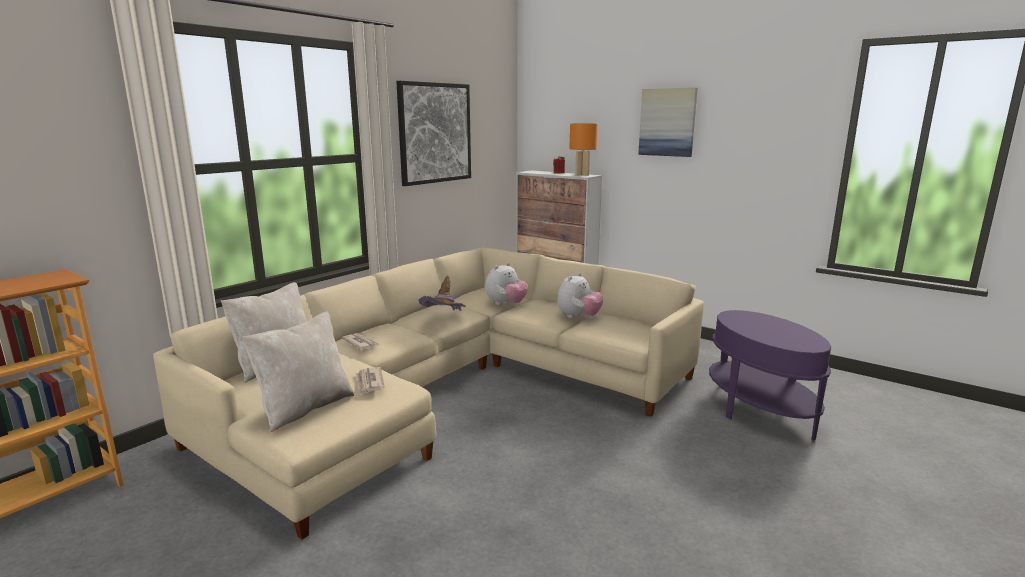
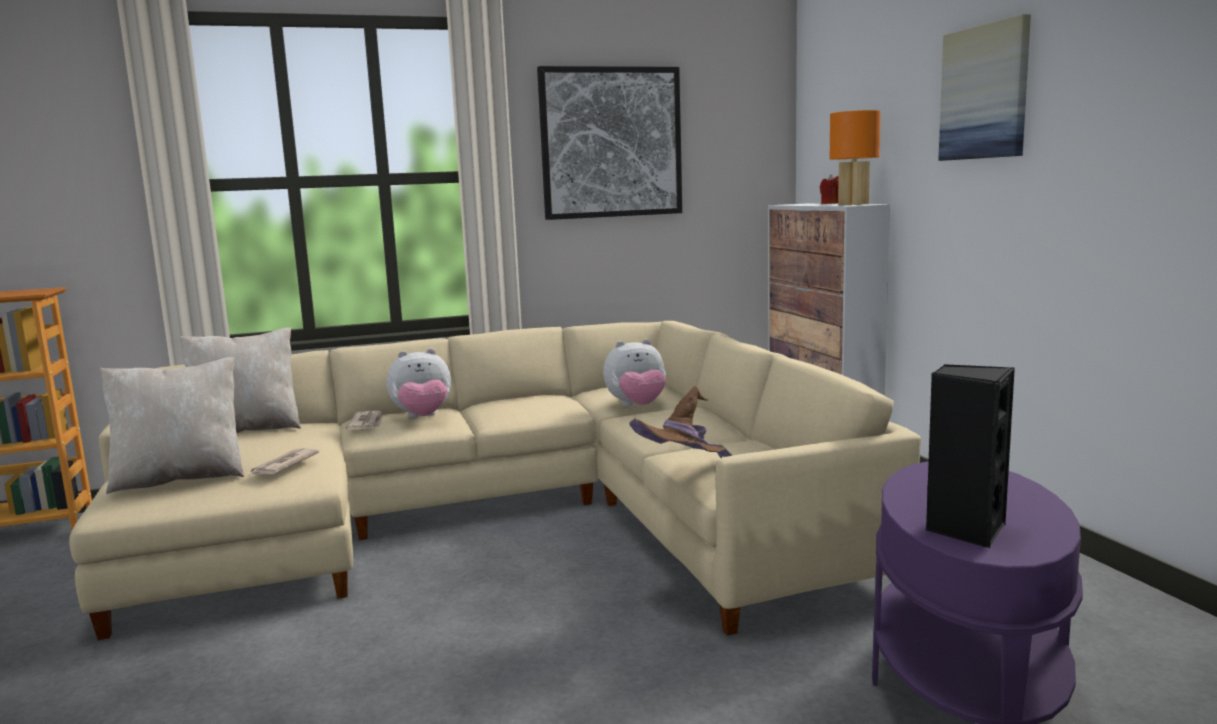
camera: 35 degrees right, 5 degrees down
brown hat [418,276,466,311] -> brown hat moved to [629,386,732,458]
plush toy [557,273,603,318] -> plush toy moved to [386,348,451,418]
none -> black speaker [925,364,1015,548]

